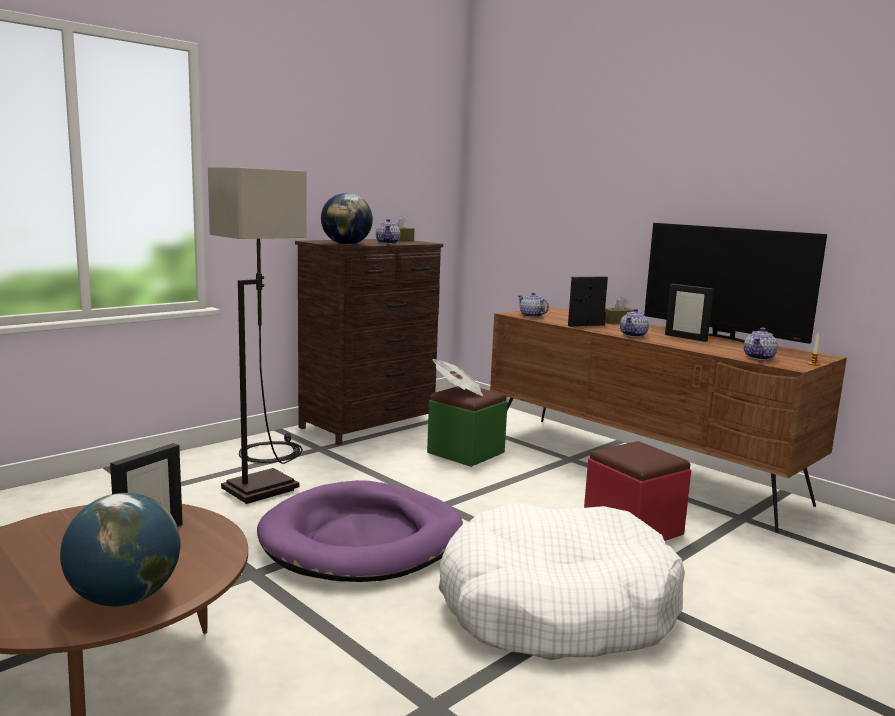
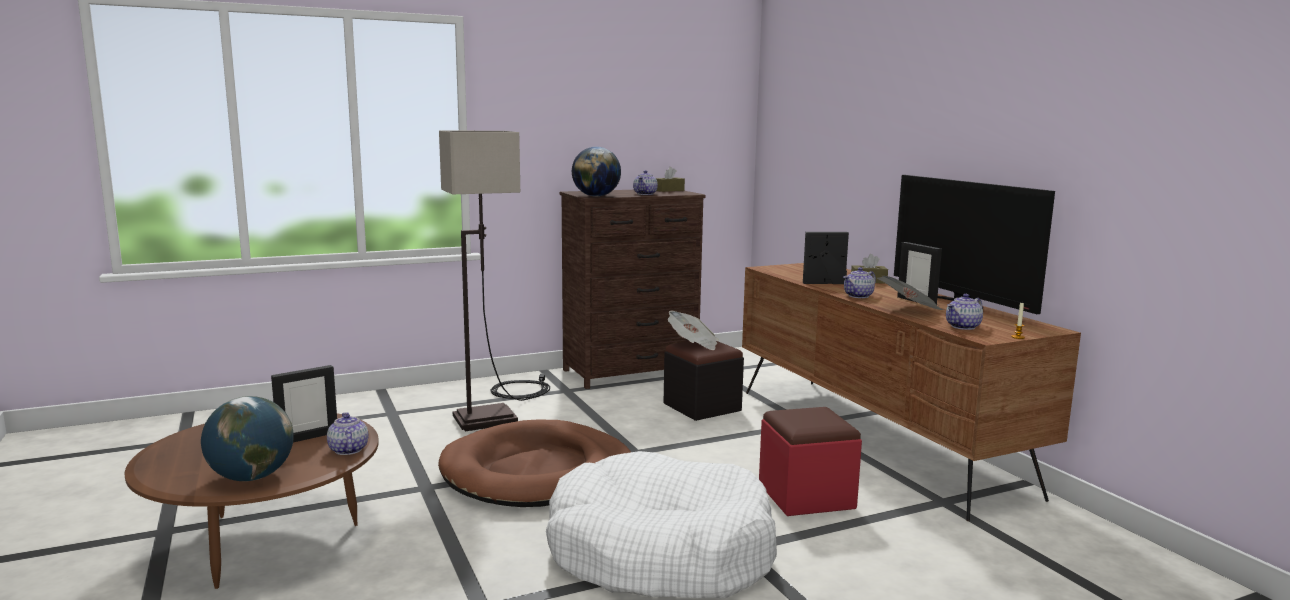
camera: 20 degrees right, 0 degrees up
purple dog bed [257,480,463,582] -> brown dog bed [438,420,631,507]
green ottoman [427,386,508,467] -> black ottoman [663,341,744,421]
teapot [518,292,549,318] -> teapot moved to [327,412,368,455]
none -> newspaper [877,276,944,310]

